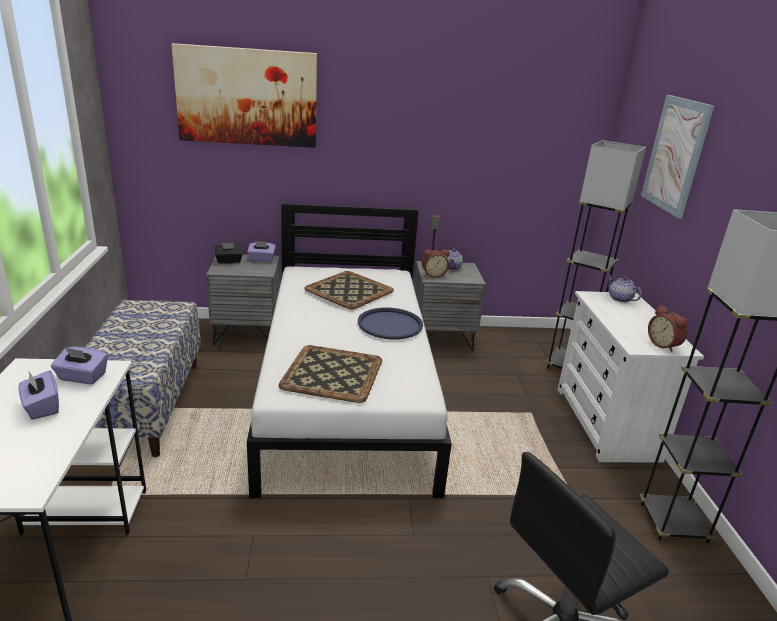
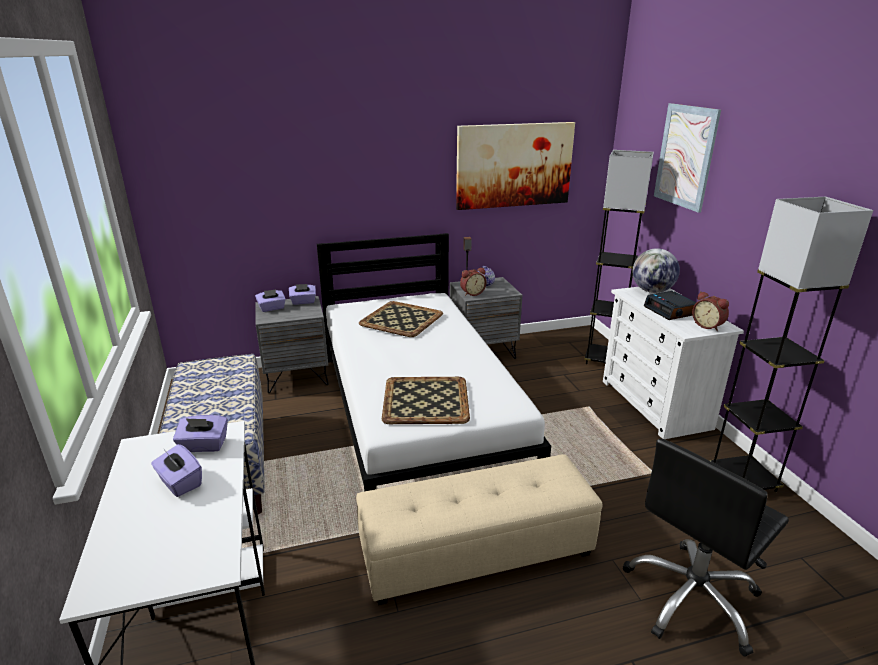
camera: 10 degrees left, 0 degrees up
picture [171,43,317,148] -> picture moved to [456,122,575,210]
black tissue box [214,243,243,264] -> purple tissue box [255,289,286,312]
blue tray [358,308,423,339] -> none
teapot [608,275,642,303] -> globe [632,248,680,293]
none -> beige ottoman [356,454,603,605]
none -> alarm clock [644,291,697,320]

